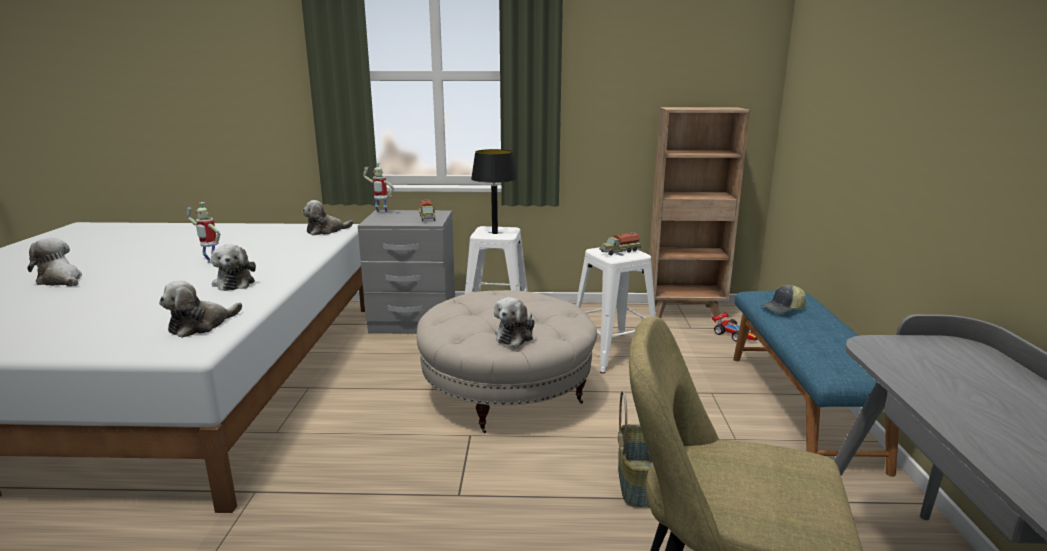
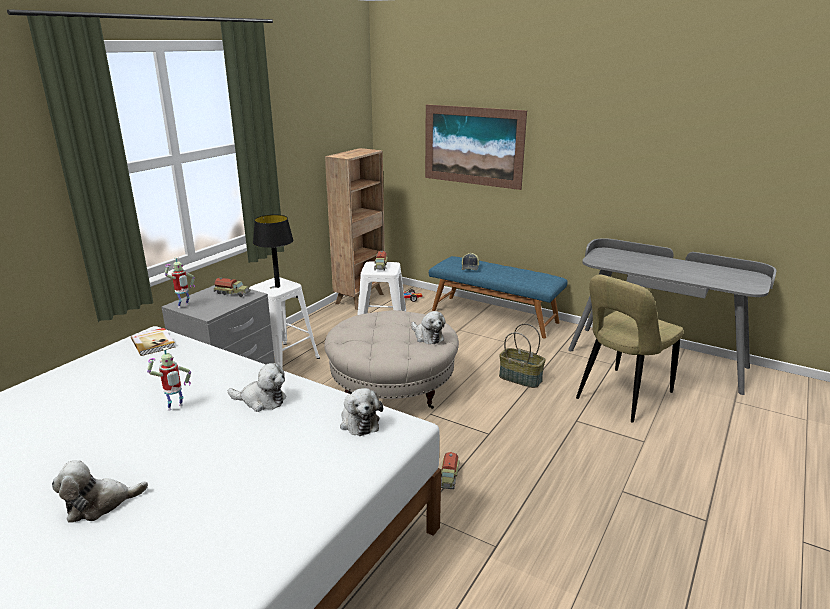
camera: 60 degrees left, 5 degrees up
plush toy [302,200,353,236] -> book [131,328,175,356]
none -> picture [425,105,527,190]
none -> toy truck [441,452,460,489]

